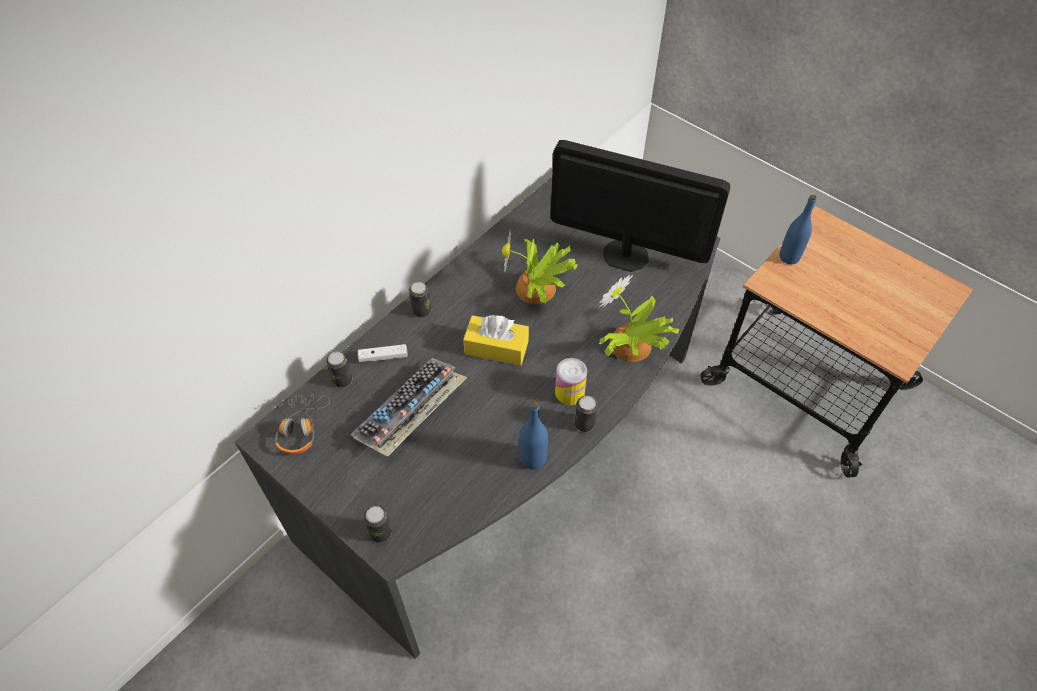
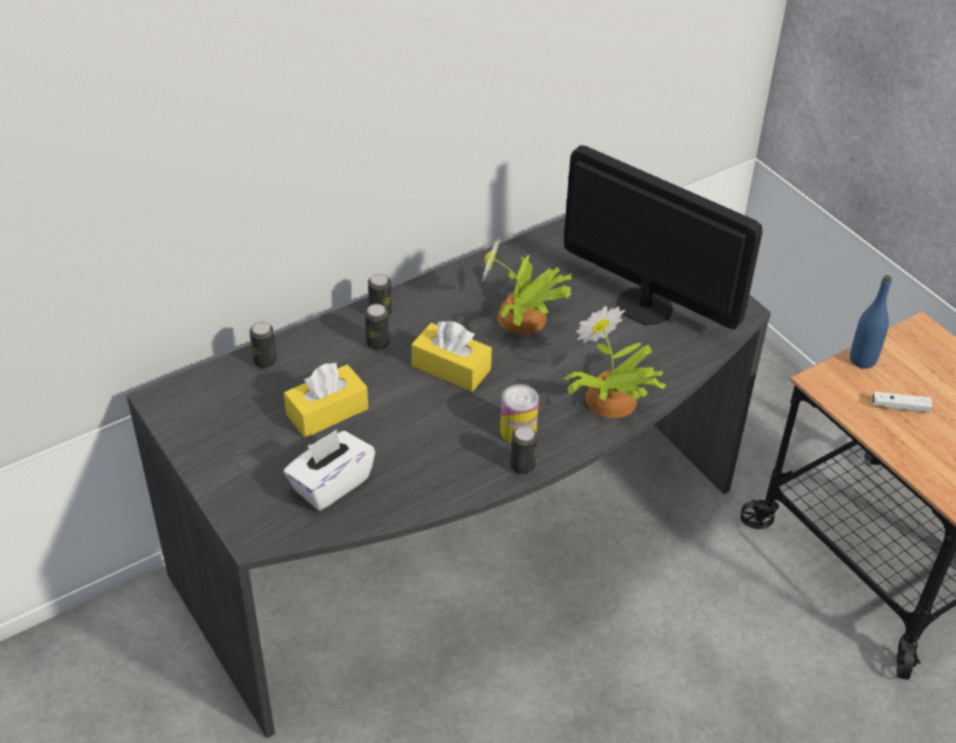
camera: 15 degrees right, 10 degrees down
headphones [272,394,330,454] -> none
keyboard [351,358,467,457] -> yellow tissue box [284,363,368,438]
white game controller [358,344,408,362] -> white game controller moved to [873,391,932,413]
can [364,505,392,542] -> can moved to [365,304,389,350]
blue bottle [519,401,548,470] -> none
none -> white tissue box [284,429,375,511]

